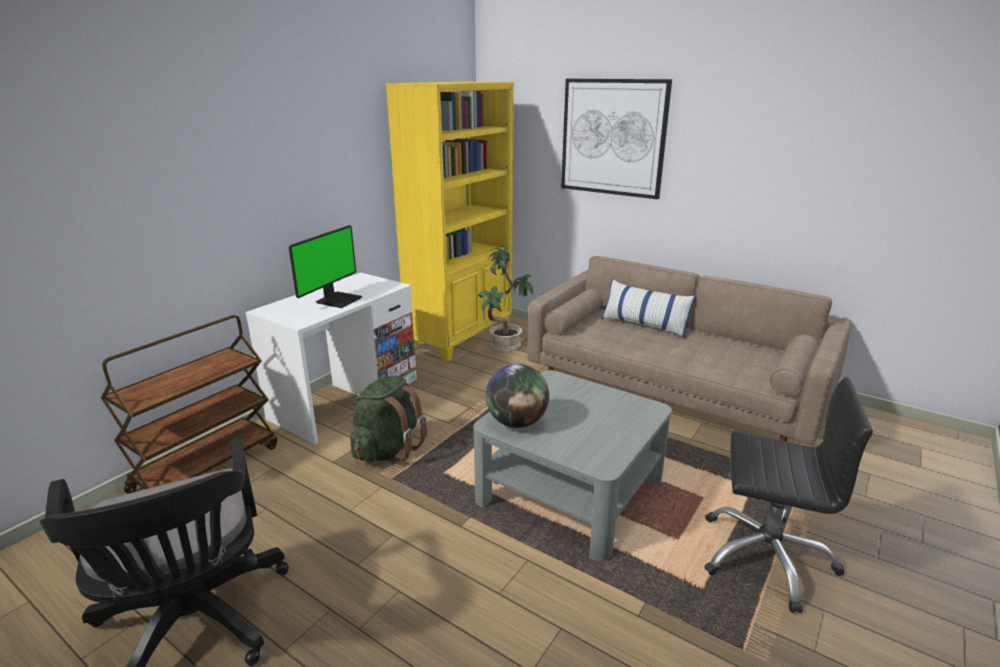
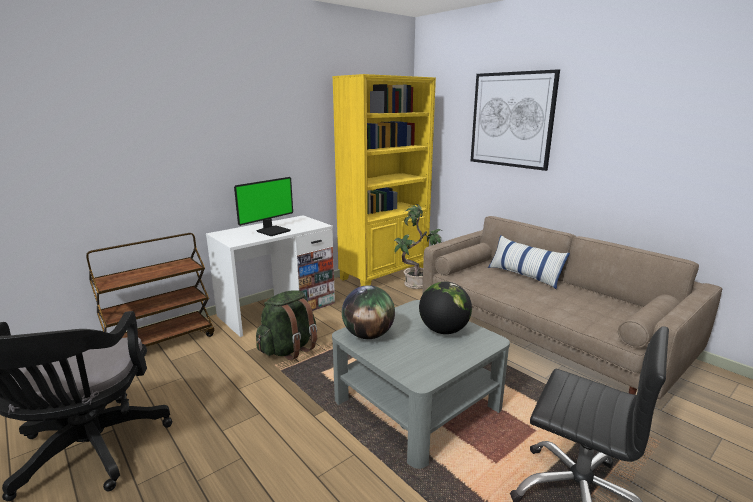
camera: 15 degrees right, 5 degrees down
none -> globe [419,282,472,334]

